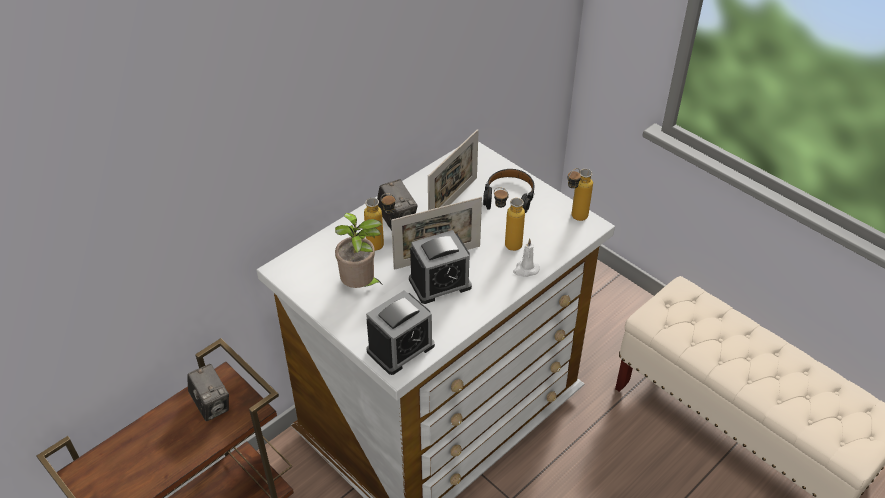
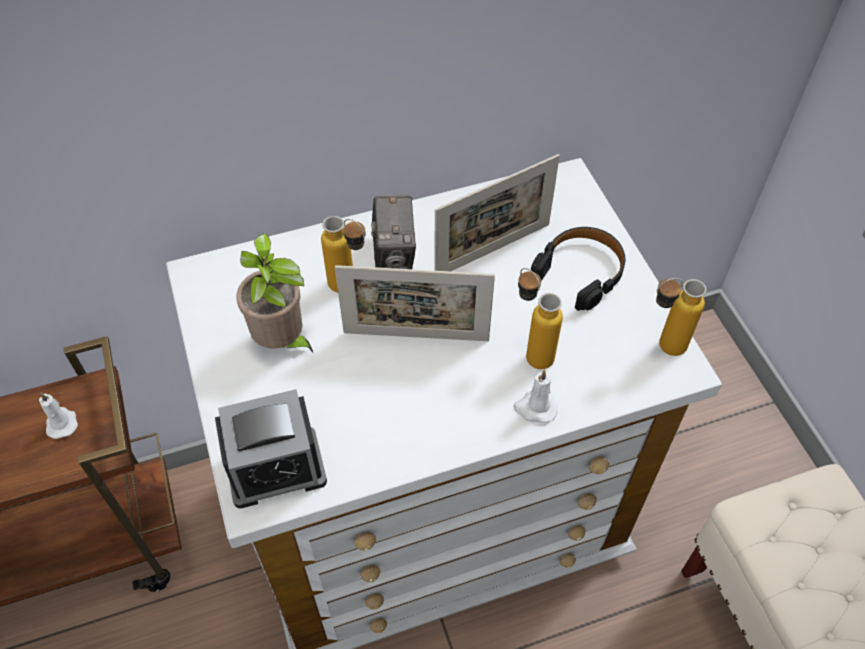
camera: 25 degrees right, 10 degrees up
camera [187,364,229,421] -> white candle [39,393,78,439]
alarm clock [409,230,472,304] -> none

